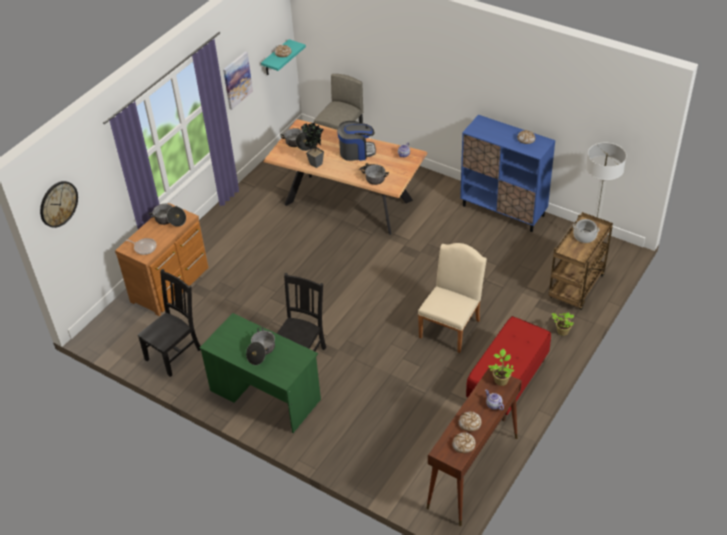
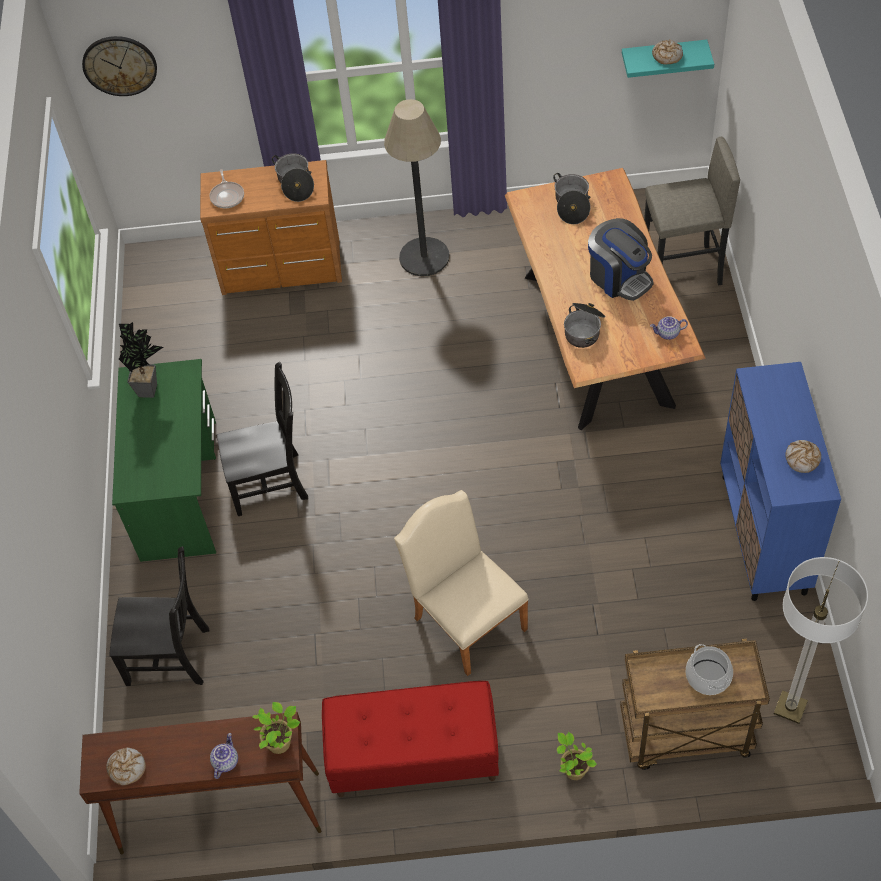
camera: 55 degrees right, 10 degrees up
black chair [138,269,201,377] -> black chair moved to [109,546,209,686]
picture [223,51,253,110] -> none
cooking pot [246,327,275,365] -> none
potted plant [301,123,324,168] -> potted plant moved to [118,322,163,398]
beige chair [418,243,487,353] -> beige chair turned 120 degrees counterclockwise [394,490,529,676]
bread [458,411,482,432] -> none
none -> floor lamp [384,99,449,276]

